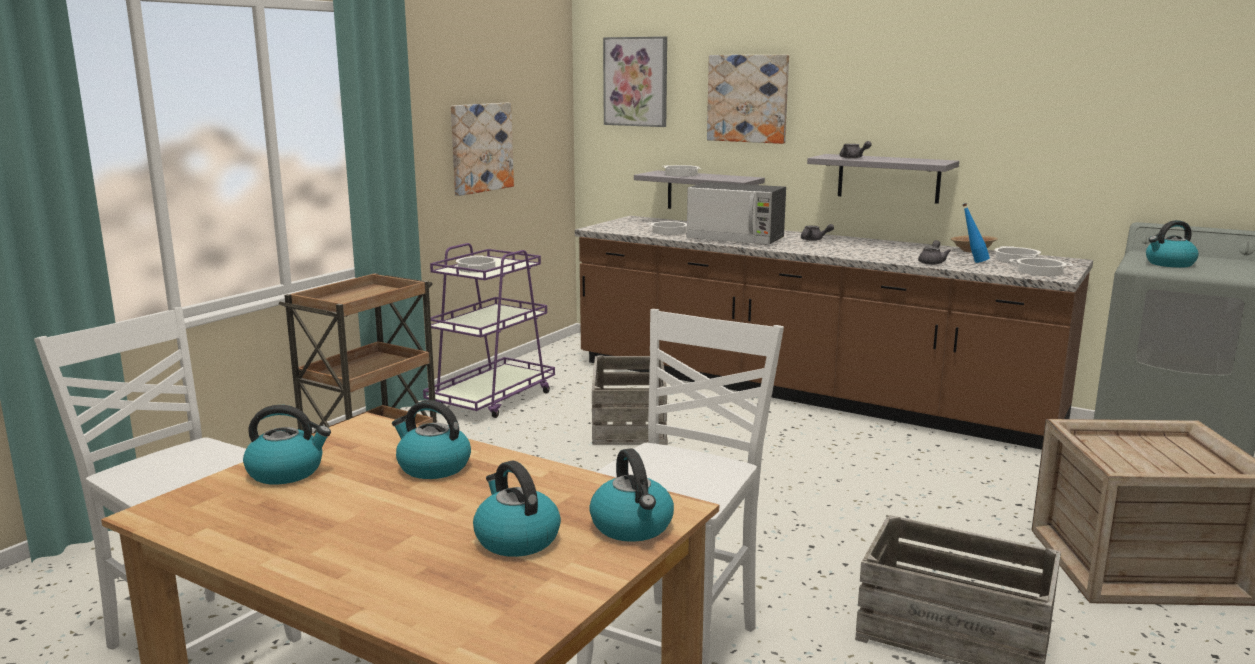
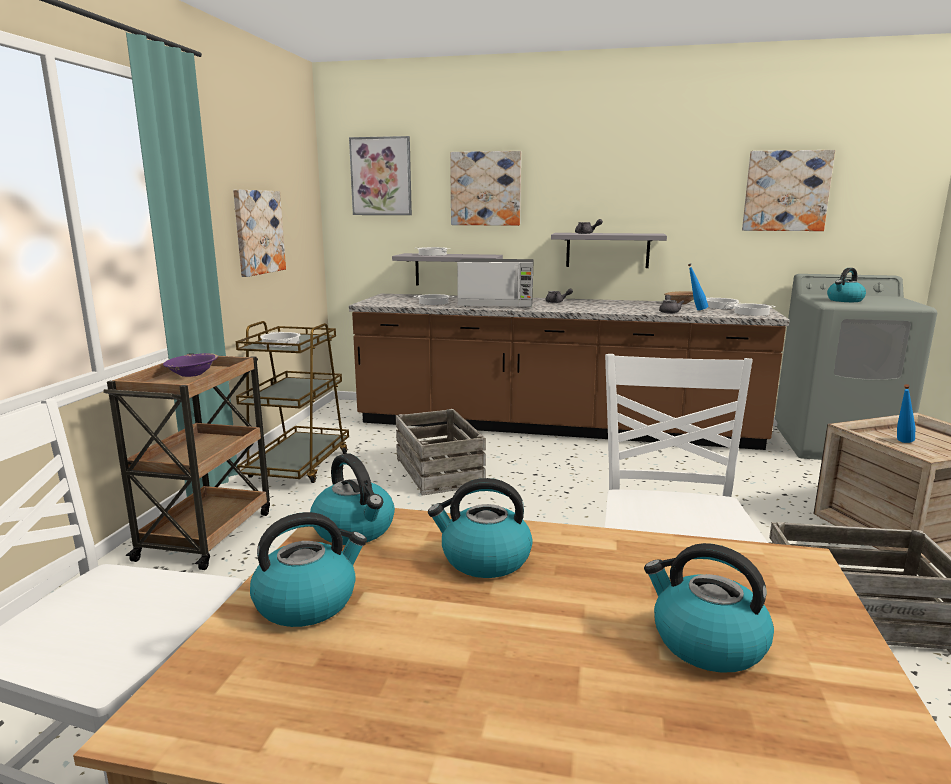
camera: 20 degrees left, 0 degrees up
purple cart [423,243,555,418] -> brown cart [236,321,349,483]
kettle [589,448,674,542] -> kettle moved to [310,453,395,545]
none -> purple bowl [163,353,218,377]
none -> picture [742,150,835,231]
none -> blue bottle [897,384,915,443]

